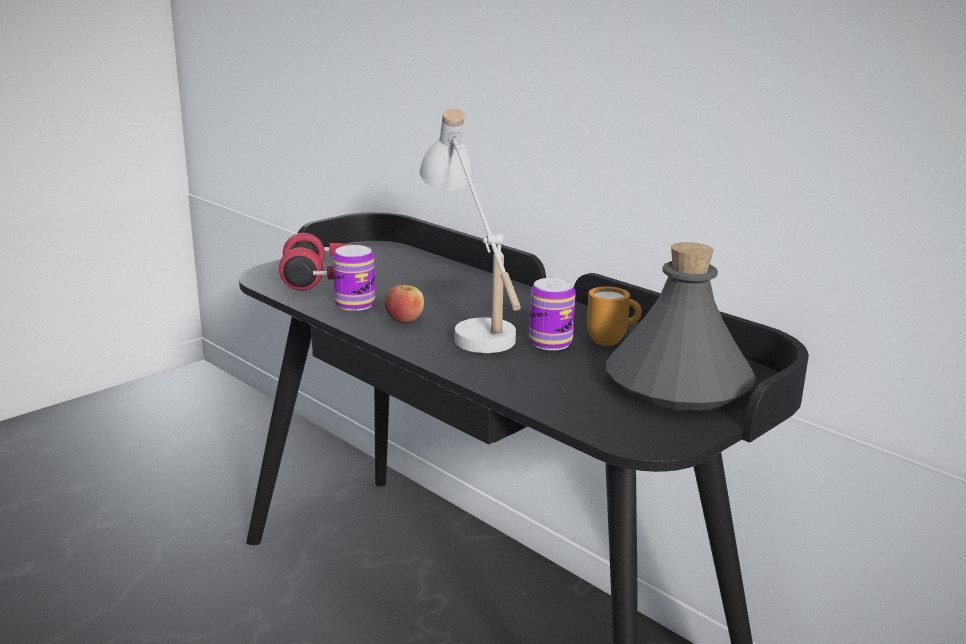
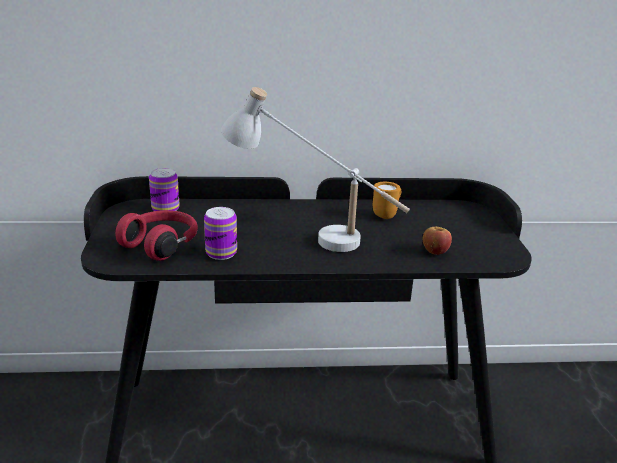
camera: 50 degrees left, 5 degrees up
apple [384,281,424,323] -> apple moved to [423,226,452,255]
can [529,278,576,350] -> can moved to [149,168,179,211]
grey bottle [606,242,756,411] -> none

